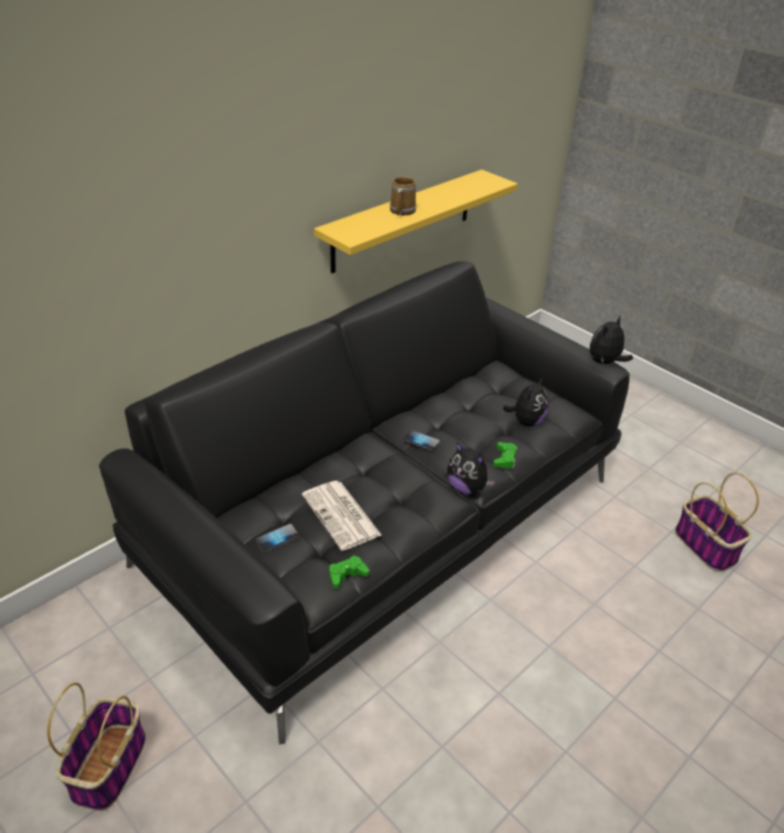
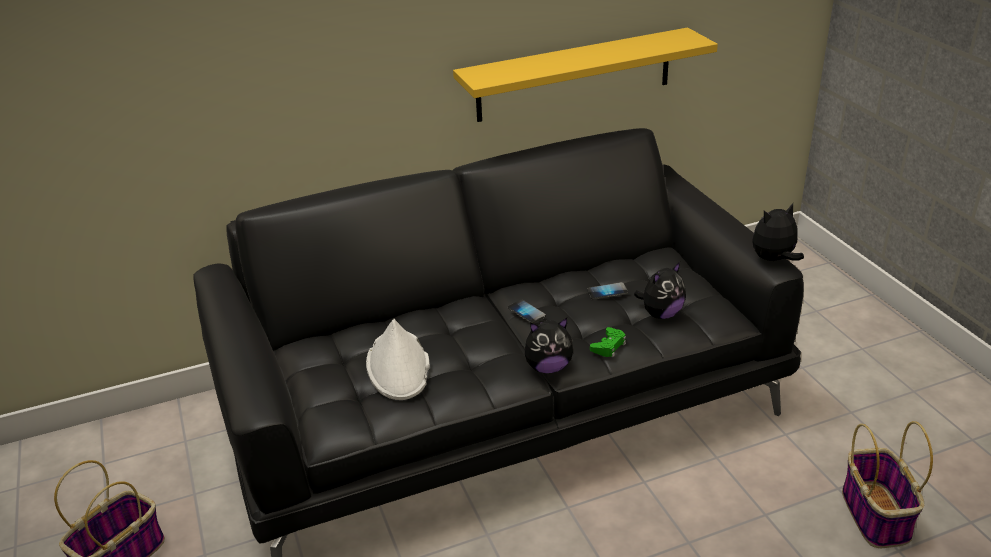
camera: 25 degrees right, 5 degrees down
phone [255,524,300,553] -> phone moved to [587,282,628,300]
newspaper [302,481,381,551] -> white hat [366,319,430,400]
green game controller [329,555,369,588] -> none
mug [390,176,417,216] -> none
plush toy [447,442,495,495] -> plush toy turned 75 degrees counterclockwise [525,318,573,373]

